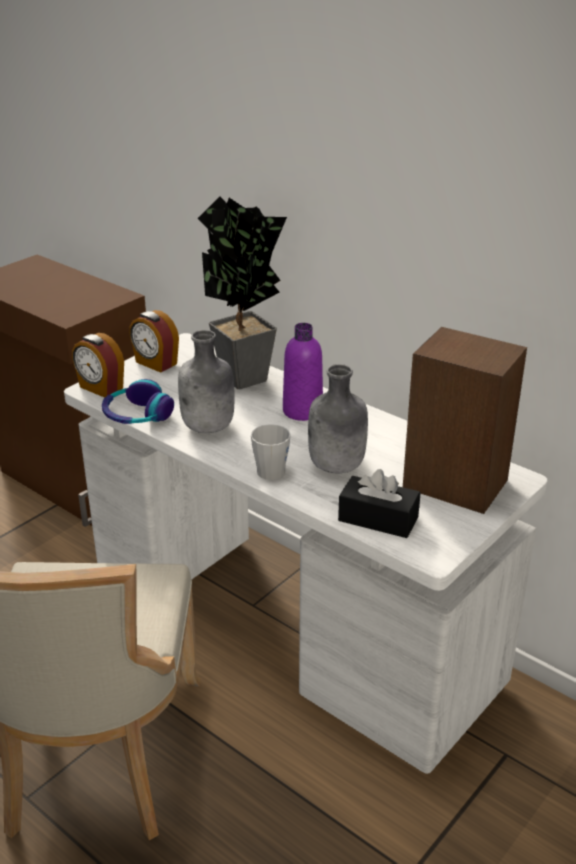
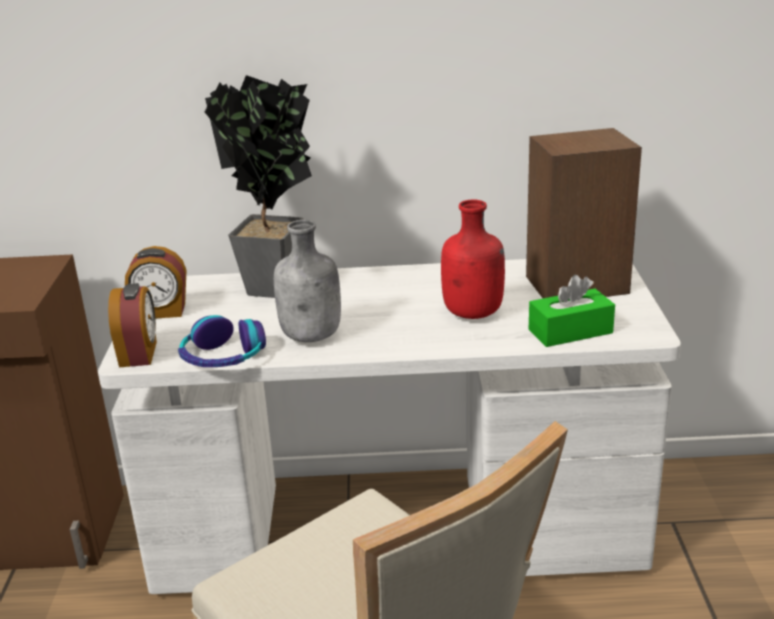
camera: 40 degrees left, 5 degrees down
alarm clock [72,333,124,398] -> alarm clock turned 90 degrees counterclockwise [108,283,157,367]
grey mug [251,424,291,480] -> none
purple bottle [283,323,323,421] -> none
grey bottle [308,364,368,473] -> red bottle [441,200,505,319]
black tissue box [338,469,421,538] -> green tissue box [529,275,615,347]

